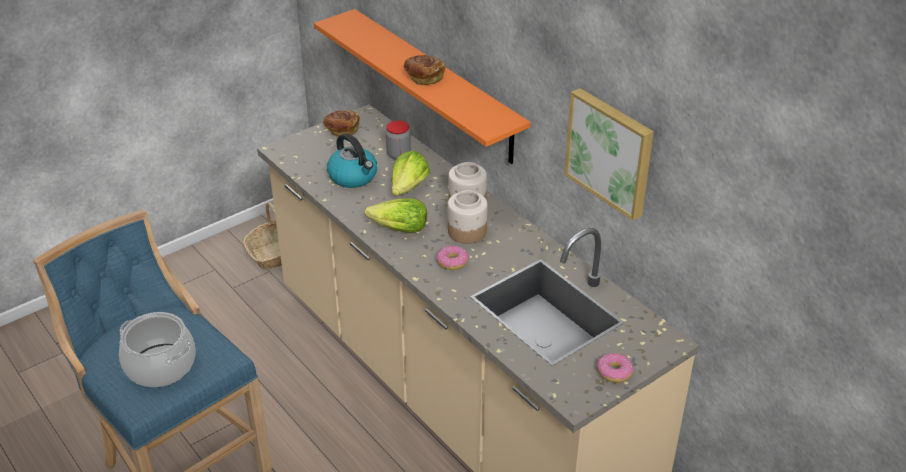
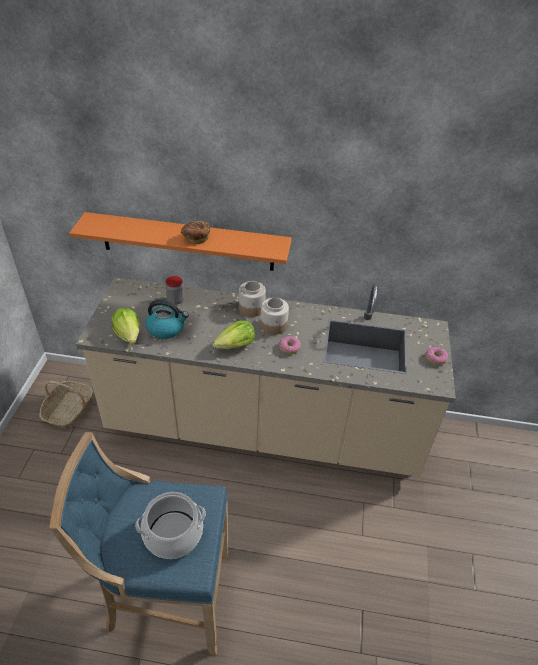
camera: 45 degrees left, 5 degrees up
bread [323,110,360,137] -> none
lettuce [392,151,430,196] -> lettuce moved to [111,308,140,344]
picture [564,88,654,221] -> none

